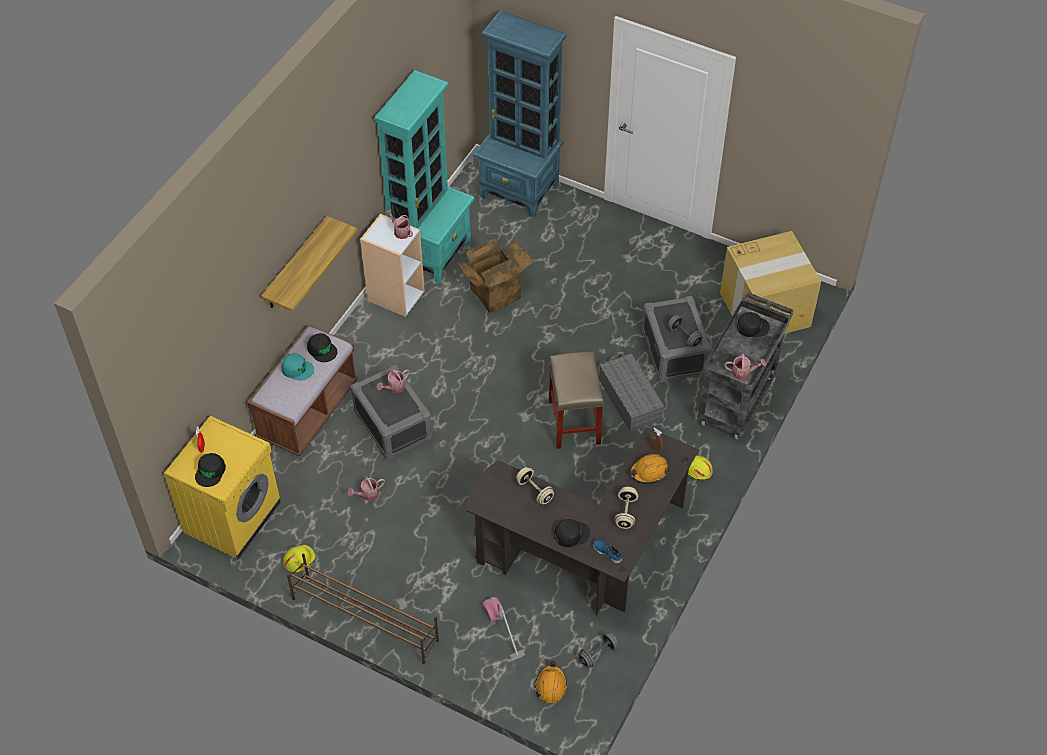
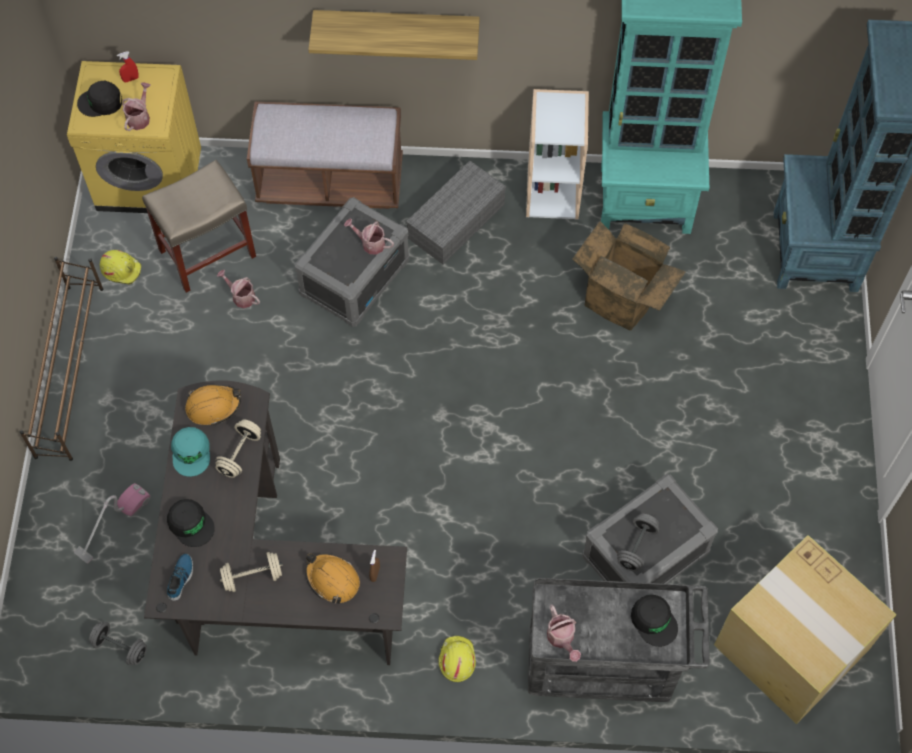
camera: 65 degrees right, 10 degrees up
turquoise cap [281,353,314,380] -> turquoise cap moved to [171,427,210,477]
black cap [307,333,337,362] -> none
watering can [385,209,413,239] -> watering can moved to [122,83,151,131]
orange hard hat [535,660,567,703] -> orange hard hat moved to [185,385,241,426]
beige stool [549,352,604,449] -> beige stool moved to [142,160,256,293]
grey storage box [599,353,664,432] -> grey storage box moved to [406,161,506,264]

